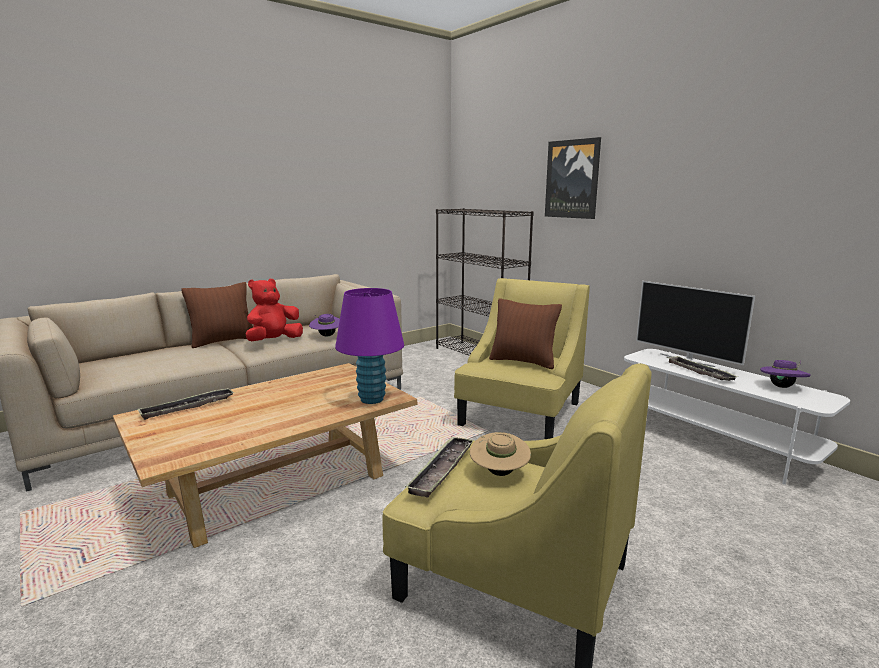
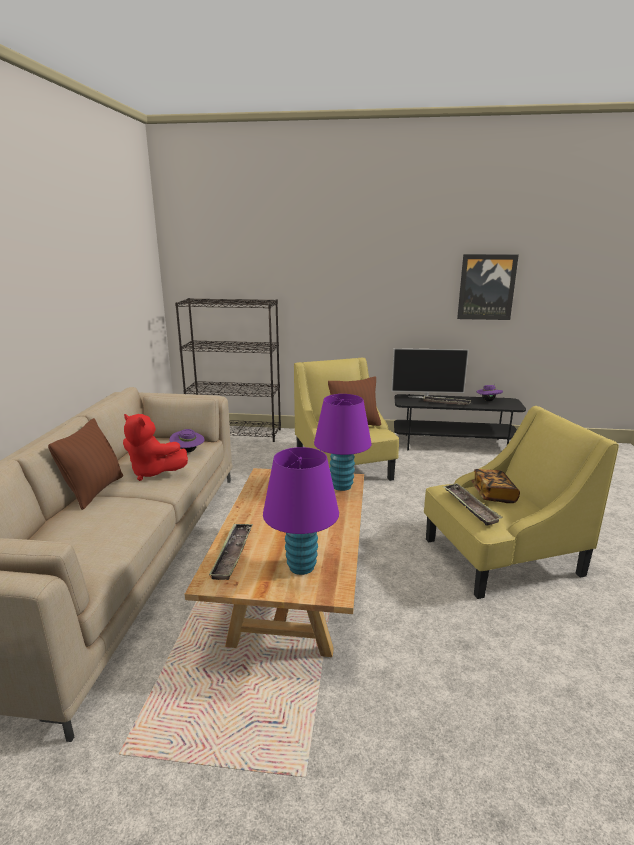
camera: 45 degrees left, 5 degrees up
red plush toy [246,279,303,341] -> red plush toy turned 60 degrees counterclockwise [123,414,188,481]
beige hat [470,432,531,476] -> book [472,469,520,503]
picture [545,137,601,219] -> picture moved to [457,254,519,320]
white tv stand [624,349,850,485] -> black tv stand [394,394,526,450]
none -> purple table lamp [263,447,339,575]

